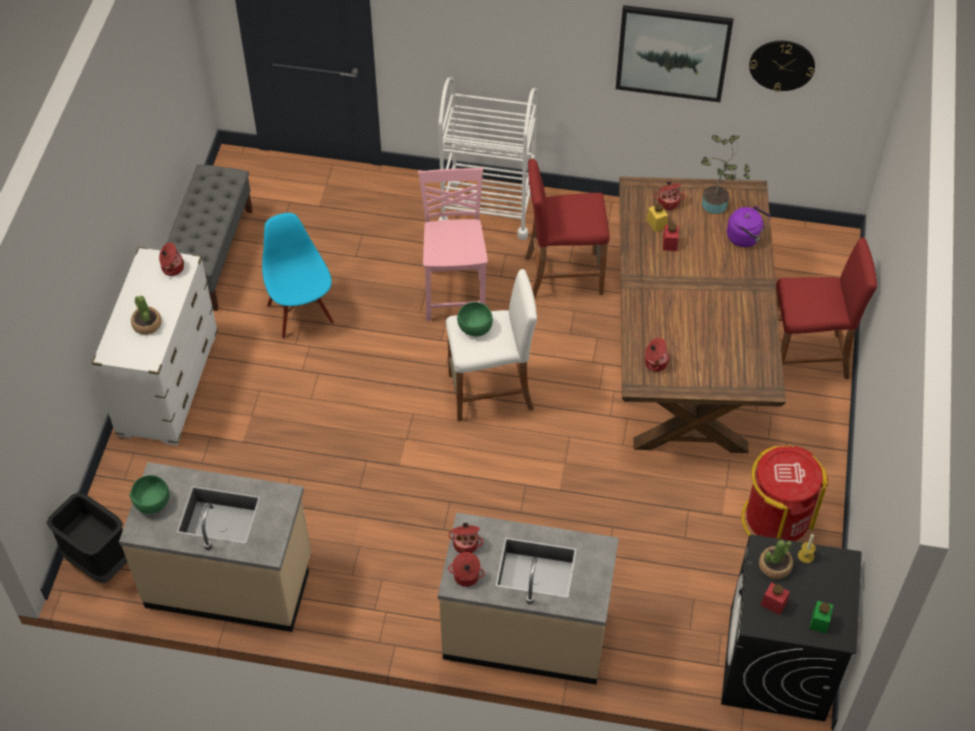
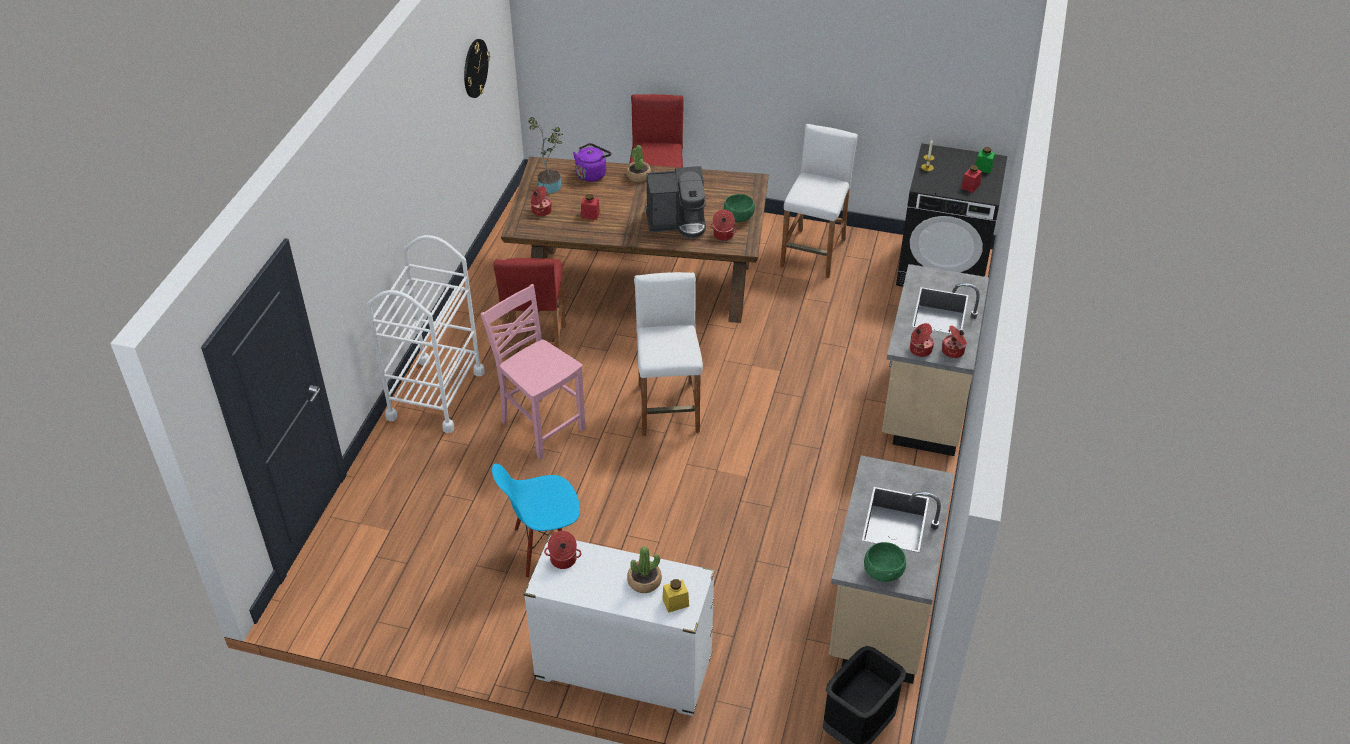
camera: 85 degrees left, 10 degrees down
grey bench [167,164,253,311] -> none
pink chair [418,167,488,321] -> pink chair turned 45 degrees clockwise [481,284,585,459]
green bowl [457,302,493,336] -> green bowl moved to [724,194,755,222]
picture [616,5,734,102] -> none
yellow jar [646,204,668,232] -> yellow jar moved to [662,579,689,613]
red trash can [741,446,828,541] -> white stool [780,124,858,278]
potted plant [759,540,793,579] -> potted plant moved to [626,145,651,182]
none -> coffee machine [645,166,706,238]

